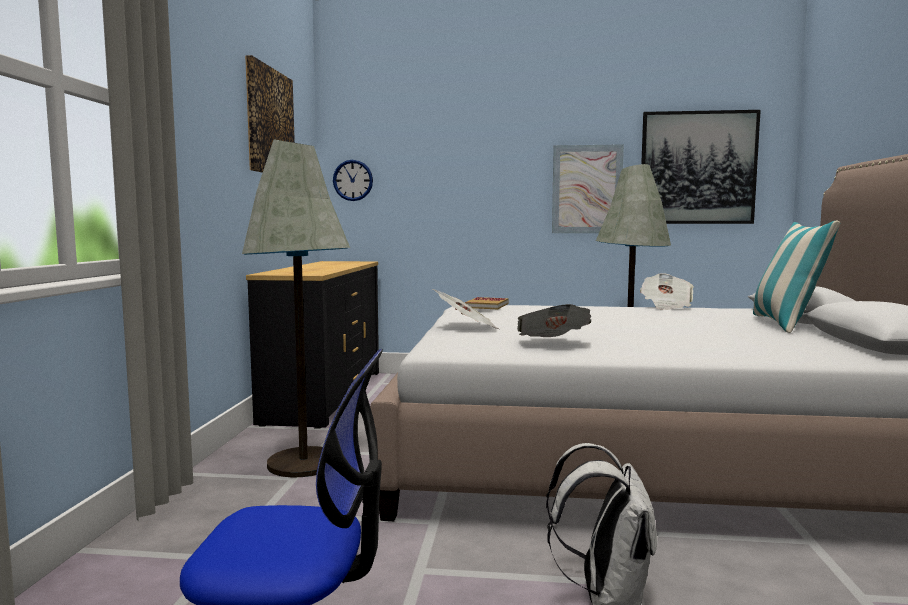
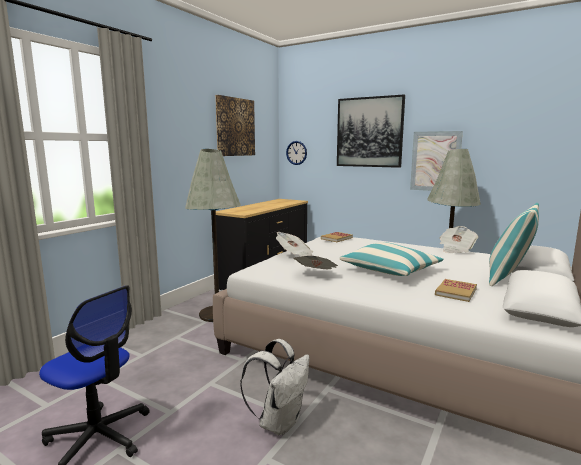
camera: 25 degrees right, 5 degrees up
picture [641,110,761,224] -> picture moved to [337,95,405,168]
none -> pillow [339,242,443,276]
none -> book [435,279,477,302]

